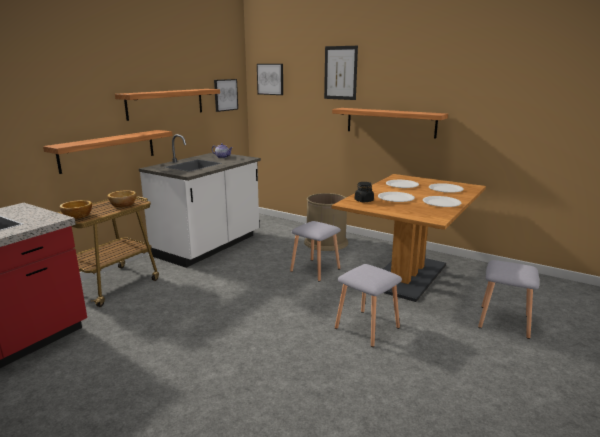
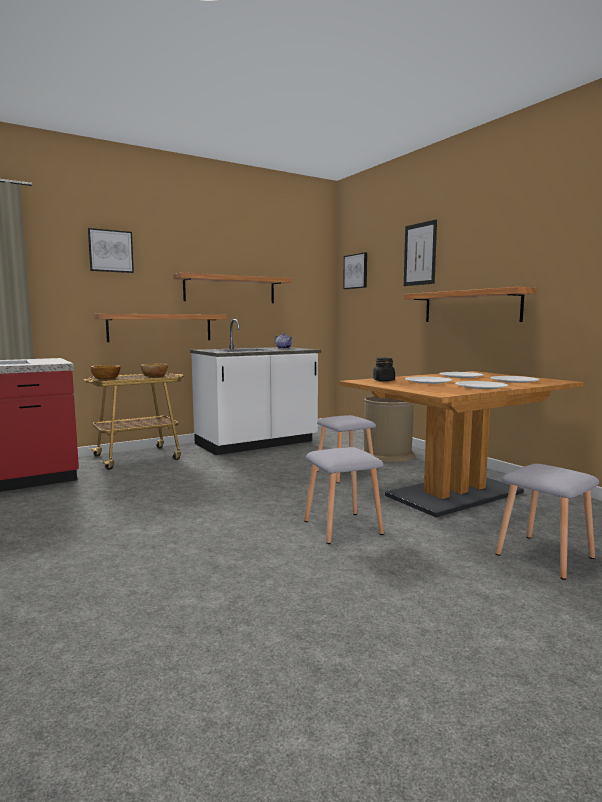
camera: 25 degrees right, 10 degrees down
picture [214,79,238,112] -> picture moved to [88,228,134,273]

